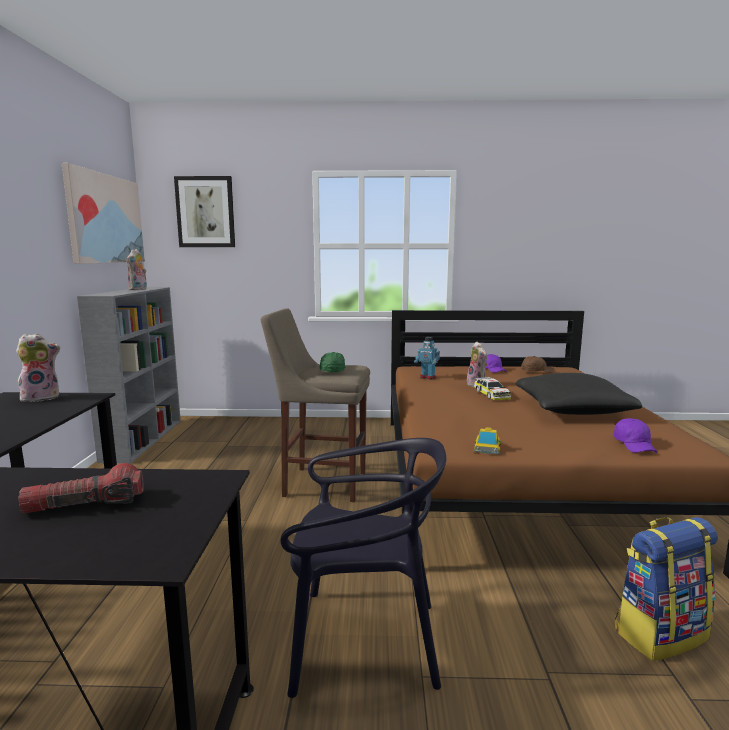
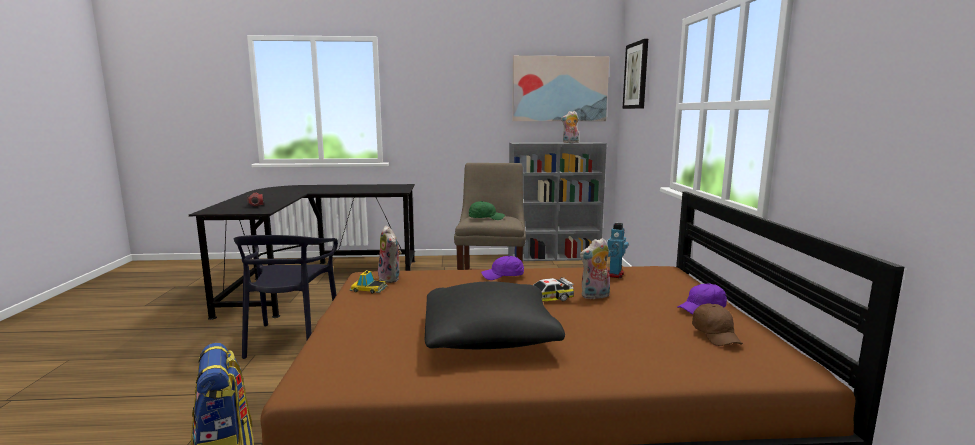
camera: 85 degrees right, 0 degrees up
plush toy [16,333,60,403] -> plush toy moved to [378,225,402,283]
purple cap [614,418,657,453] -> purple cap moved to [481,256,524,280]

